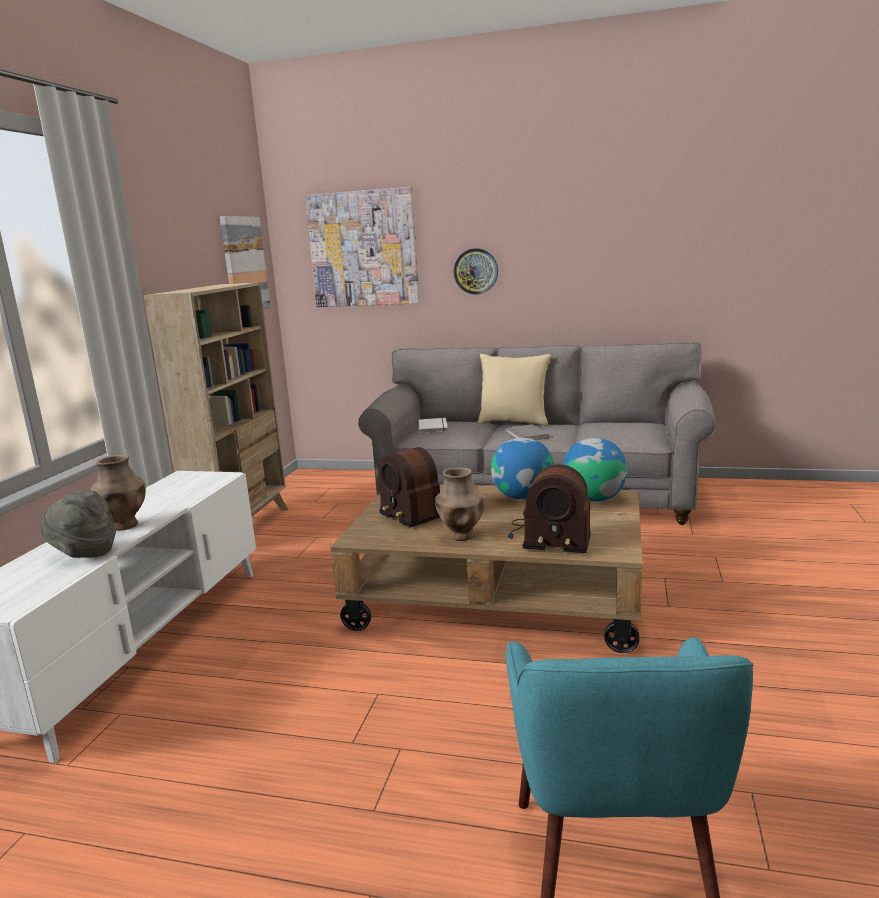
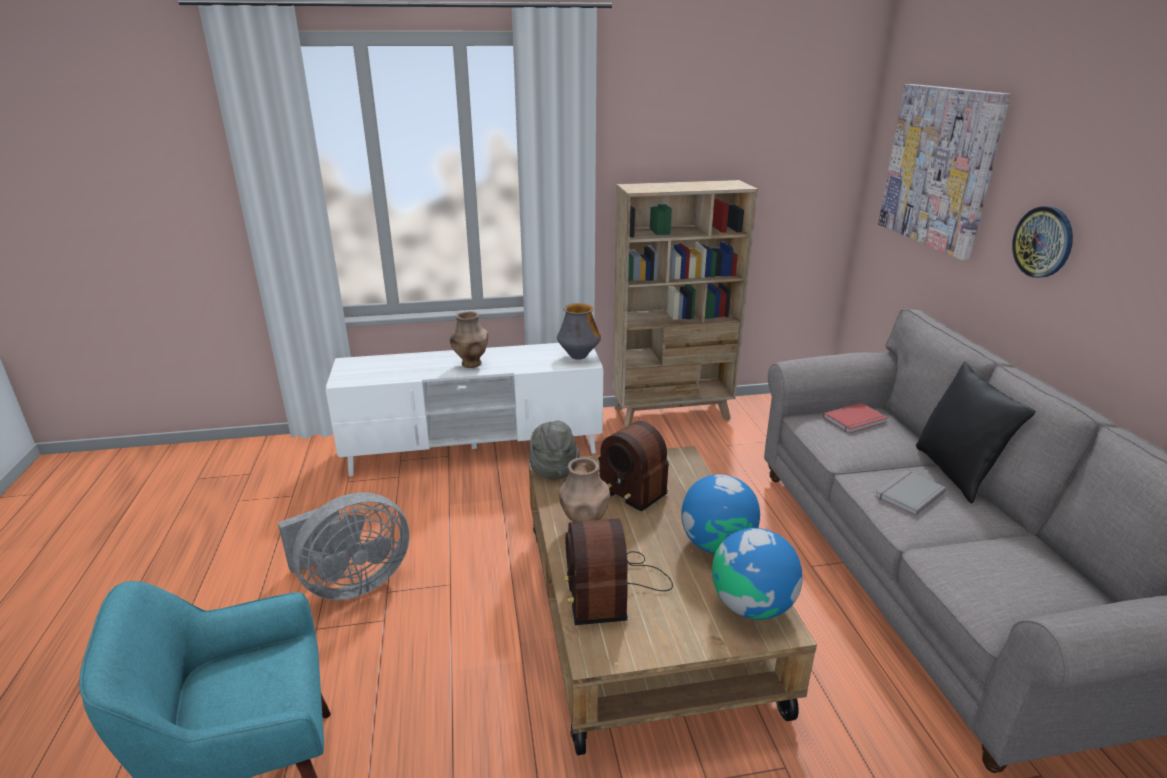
camera: 65 degrees right, 10 degrees up
grey hat [41,490,116,558] -> grey hat moved to [530,421,580,480]
picture [220,216,271,309] -> none
radio [378,447,440,528] -> radio turned 75 degrees counterclockwise [598,421,669,512]
white book [419,418,448,433] -> red book [823,403,888,433]
beige pillow [477,354,551,426] -> black pillow [916,361,1036,503]
none -> grey fan [278,492,410,600]
none -> vase [557,303,601,360]

